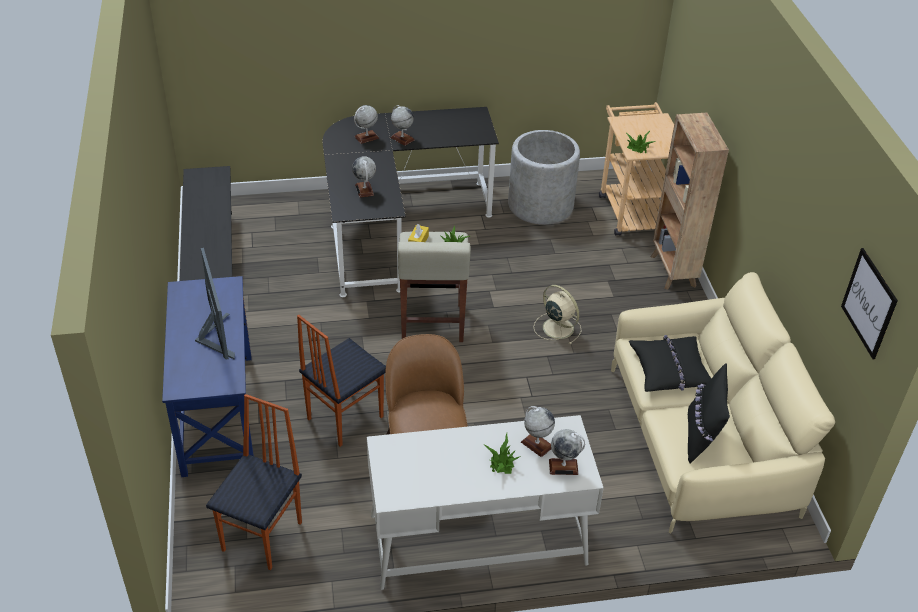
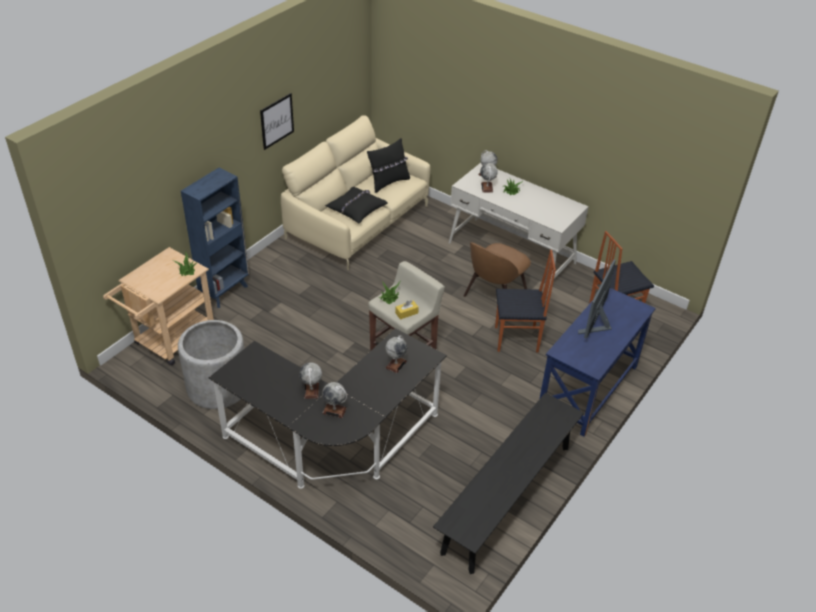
camera: 135 degrees left, 0 degrees up
beige fan [534,285,581,345] -> none
brown bookcase [650,113,729,290] -> blue bookcase [181,168,249,308]
picture [841,248,898,359] -> picture moved to [260,93,294,150]

